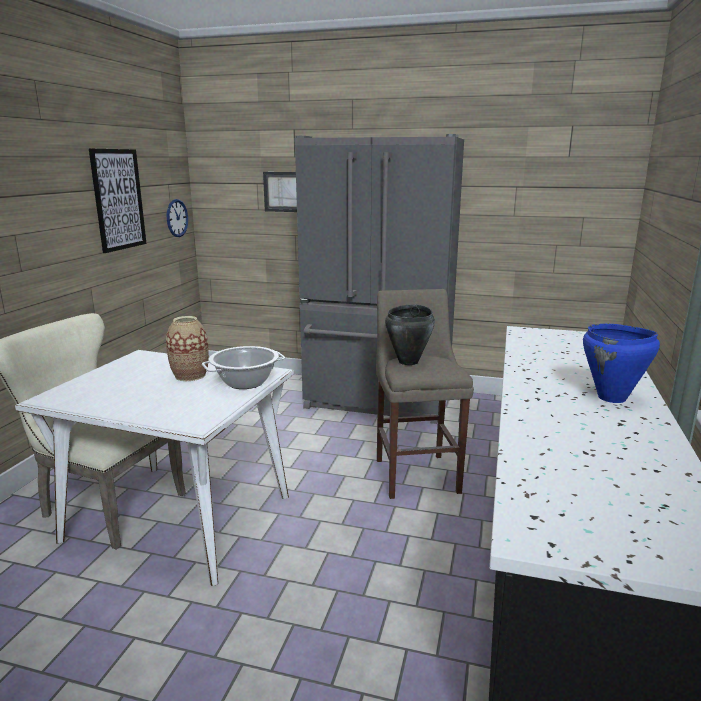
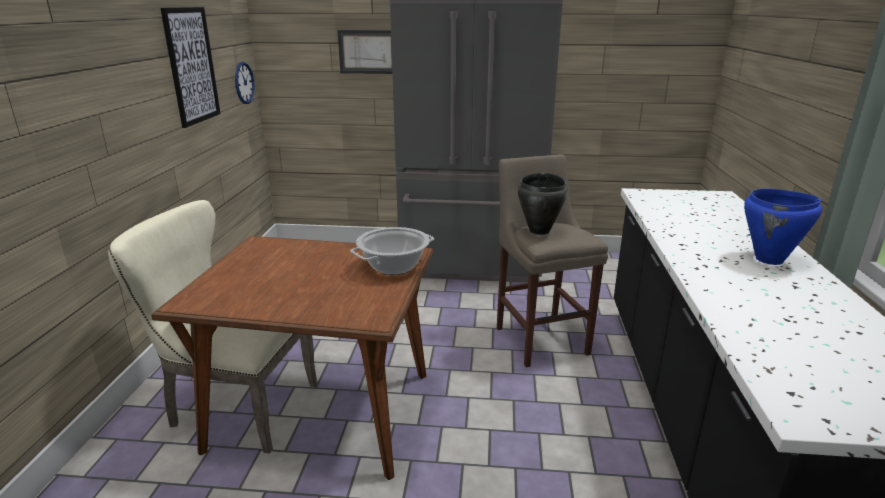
camera: 10 degrees left, 5 degrees up
white dining table [15,350,294,586] -> brown dining table [151,236,433,480]
vase [166,316,209,381] -> none

